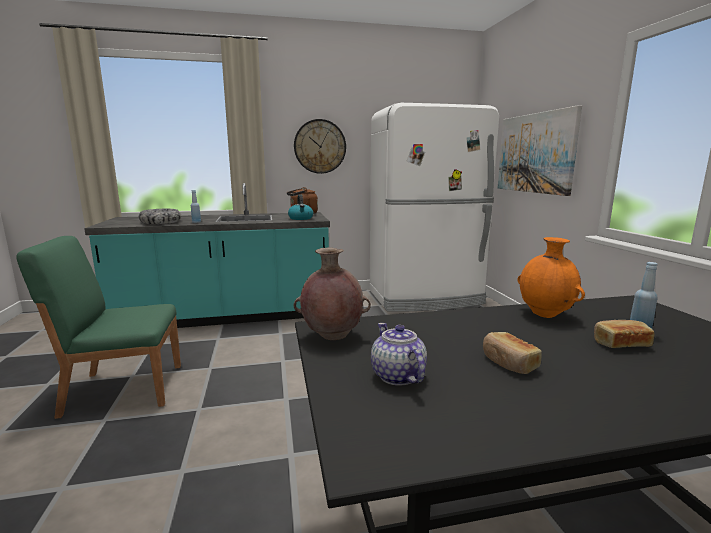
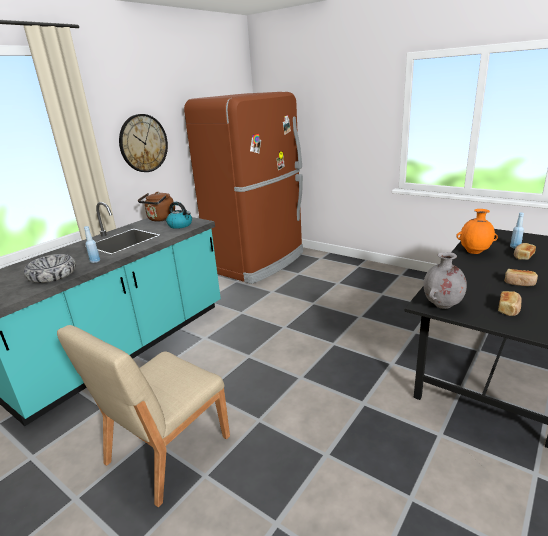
camera: 40 degrees left, 10 degrees up
green chair [16,236,181,419] -> beige chair [57,325,230,507]
brown vase [293,247,371,340] -> grey vase [424,252,467,309]
white fridge [370,103,499,312] -> brown fridge [184,92,303,284]
teapot [371,323,427,386] -> bread [498,291,522,316]
picture [498,105,582,196] -> none

